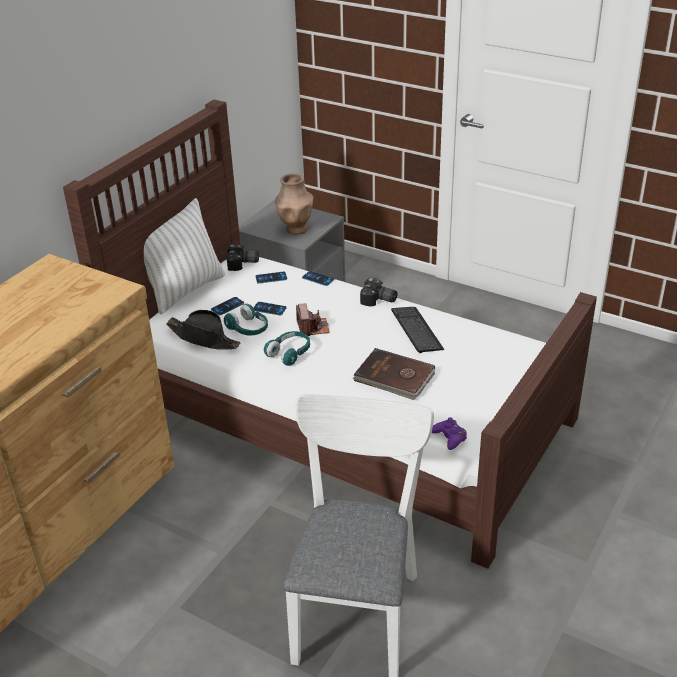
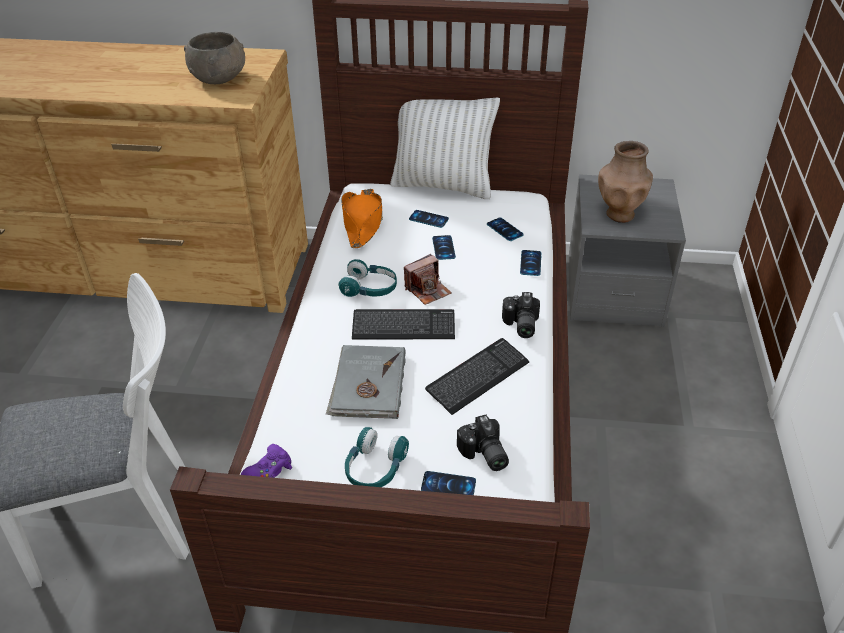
camera: 65 degrees right, 5 degrees up
black hat [166,310,240,350] -> orange hat [341,189,383,248]
turquoise headphones [224,304,268,335] -> turquoise headphones moved to [345,427,409,487]
camera [227,244,259,271] -> camera moved to [457,414,509,471]
brown book [353,348,435,400] -> grey book [326,345,406,419]
none -> grey bowl [184,32,245,84]
none -> keyboard [352,309,455,339]
none -> phone [421,471,476,495]

